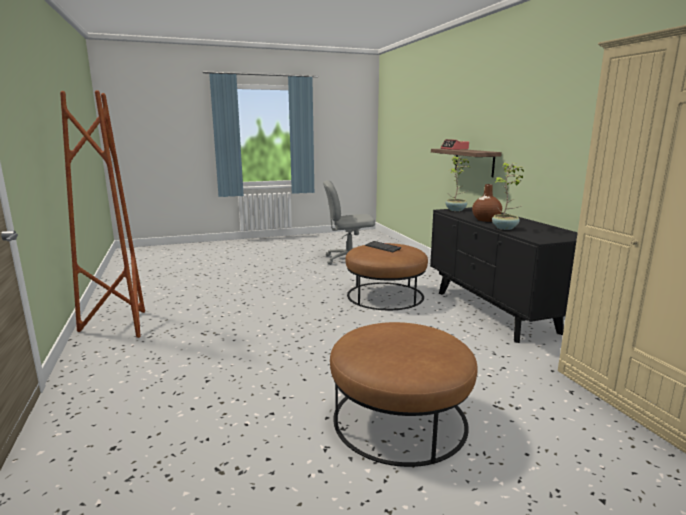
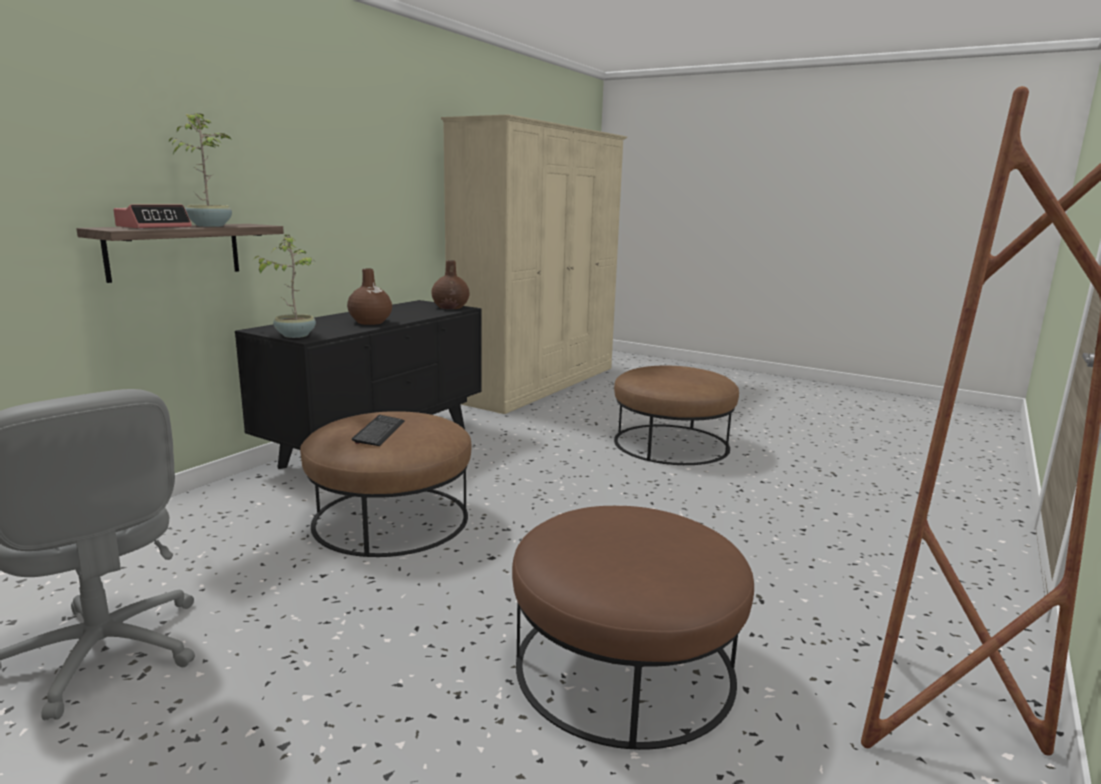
camera: 130 degrees left, 0 degrees up
potted plant [492,163,524,230] -> potted plant moved to [168,112,232,227]
none -> brown vase [431,260,469,309]
none -> brown ottoman [512,506,754,750]

